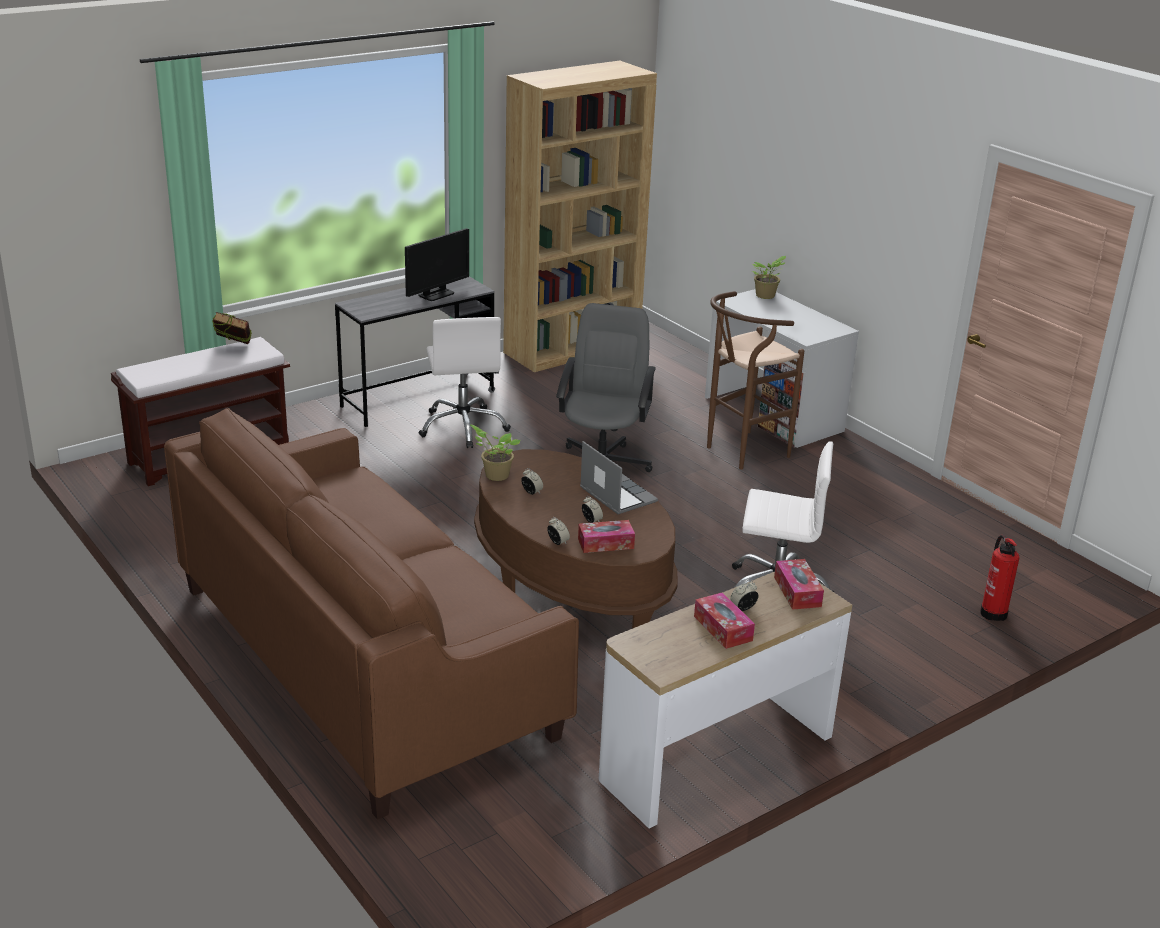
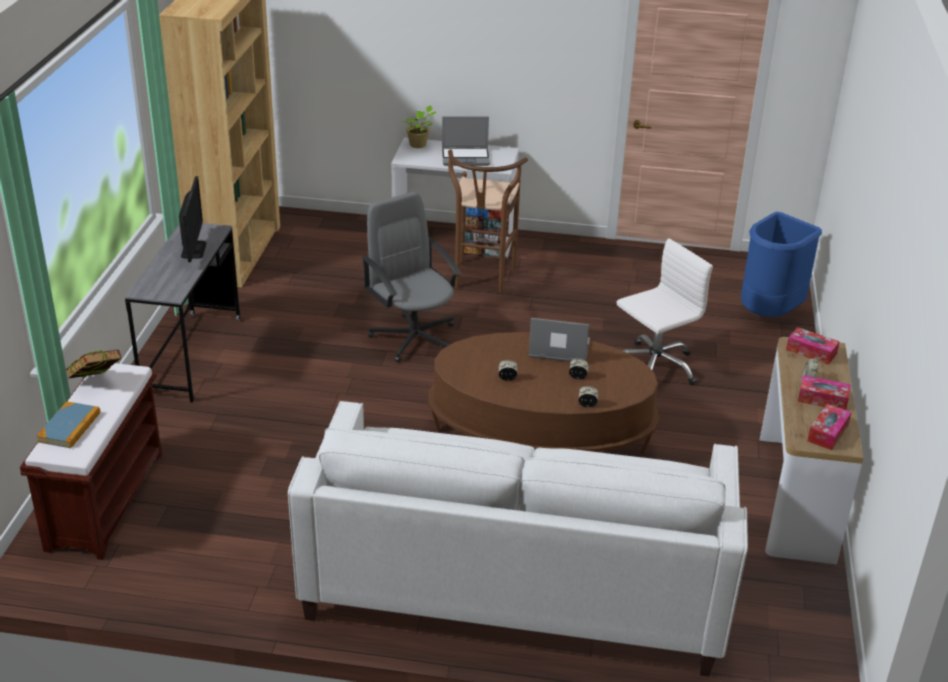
camera: 45 degrees left, 5 degrees up
brown sofa [164,408,579,820] -> white sofa [288,401,748,677]
white office chair [419,317,511,448] -> none
potted plant [470,425,521,481] -> none
tissue box [578,520,635,553] -> tissue box moved to [807,404,852,450]
fire extinguisher [980,535,1020,621] -> blue trash can [741,212,822,317]
none -> book [36,402,100,448]
none -> laptop [442,117,490,166]

